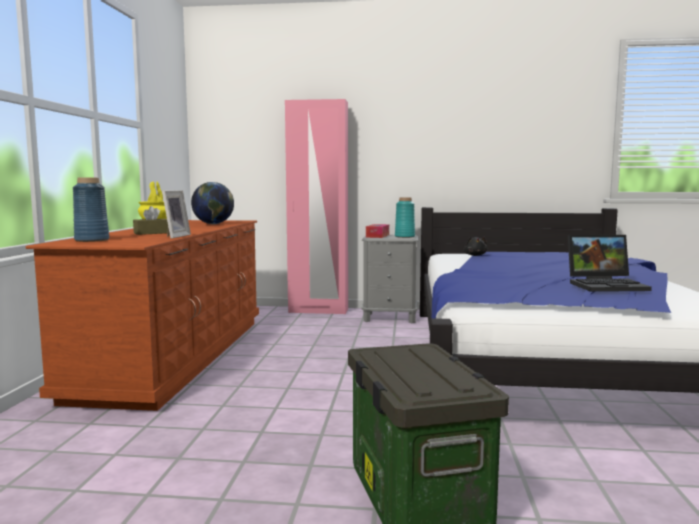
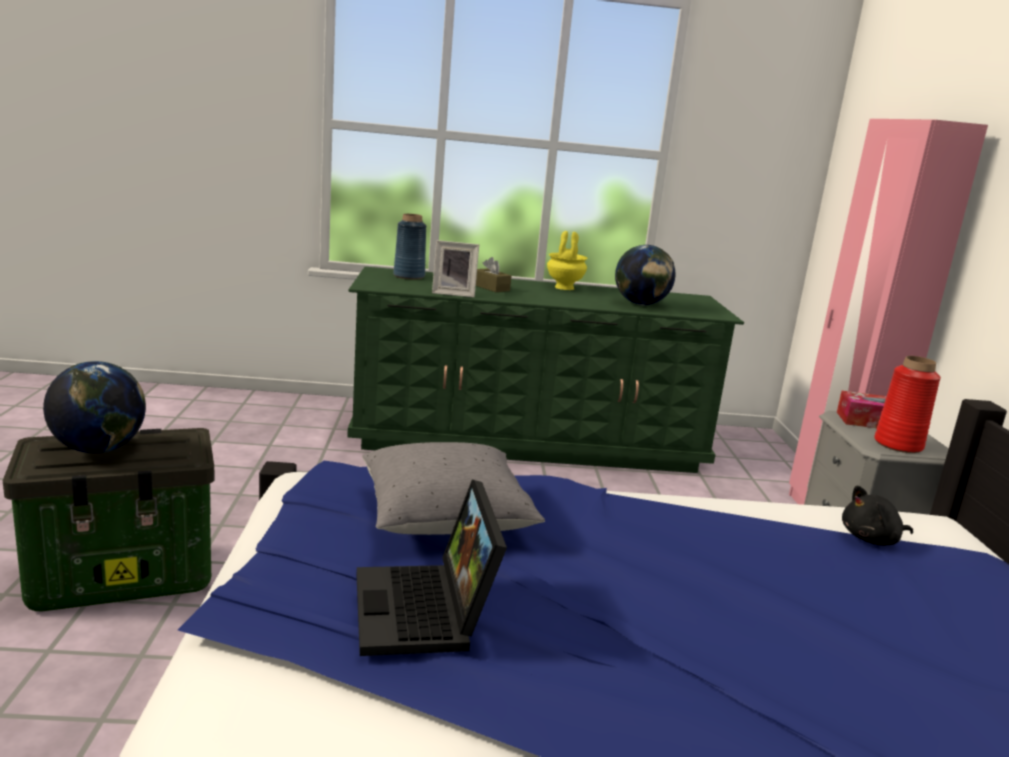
camera: 80 degrees right, 10 degrees up
brown dresser [26,220,259,411] -> green dresser [347,267,744,473]
turquoise vase [395,197,415,238] -> red vase [874,356,941,453]
none -> globe [43,361,146,453]
none -> grey pillow [362,442,545,535]

